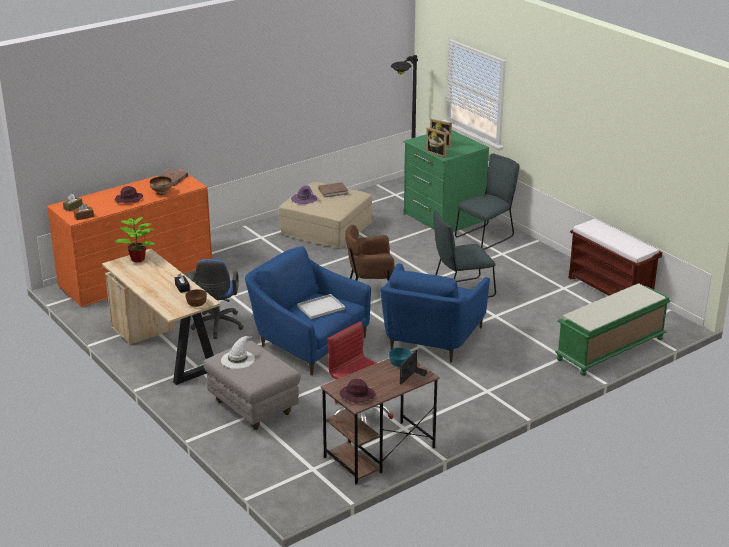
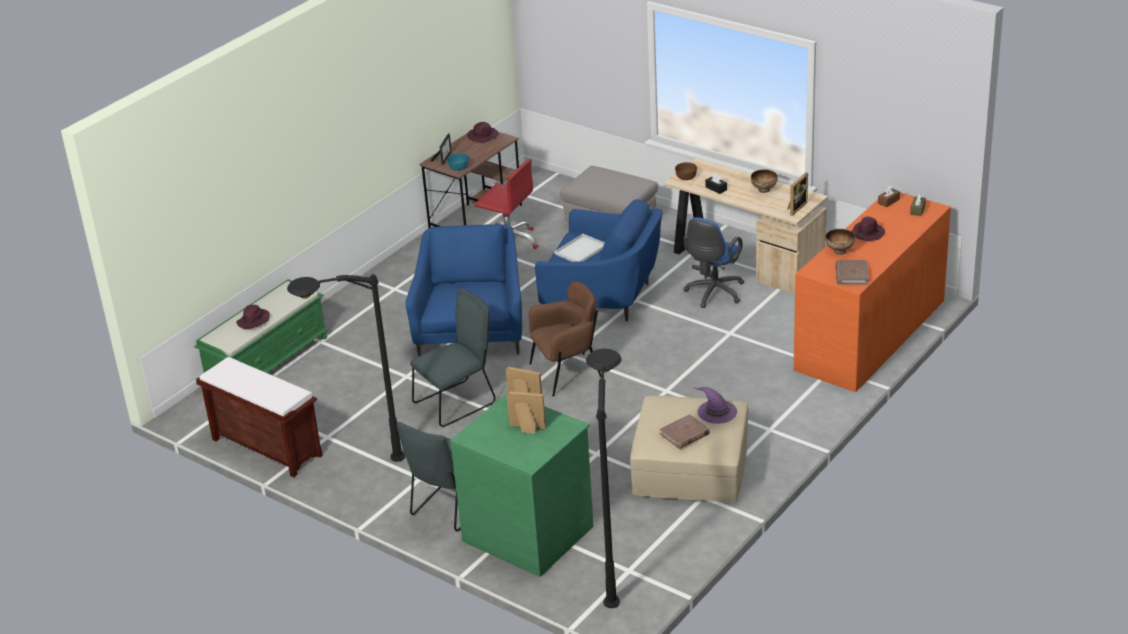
camera: 165 degrees right, 5 degrees up
potted plant [114,215,155,262] -> picture frame [787,172,808,216]
blue office chair [190,259,244,339] -> blue office chair turned 135 degrees counterclockwise [684,217,744,308]
white hat [221,335,255,369] -> none
none -> purple hat [236,305,270,329]
none -> black floor lamp [287,274,405,462]
none -> bowl [751,169,778,193]

